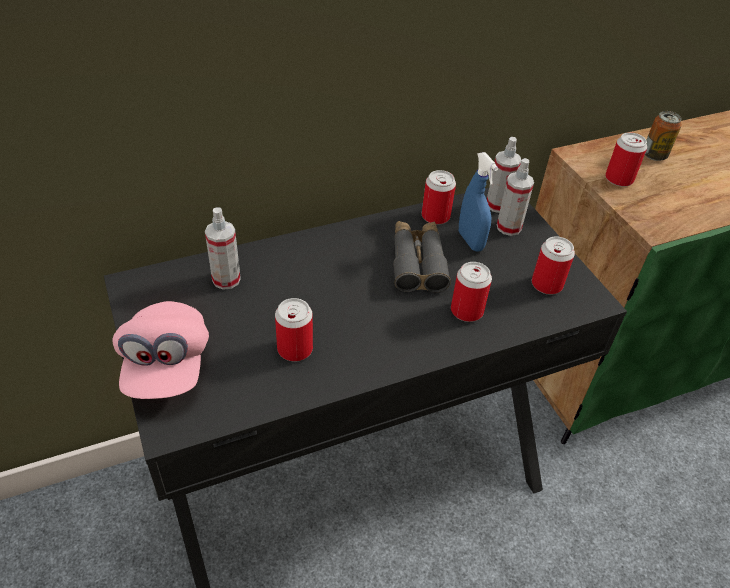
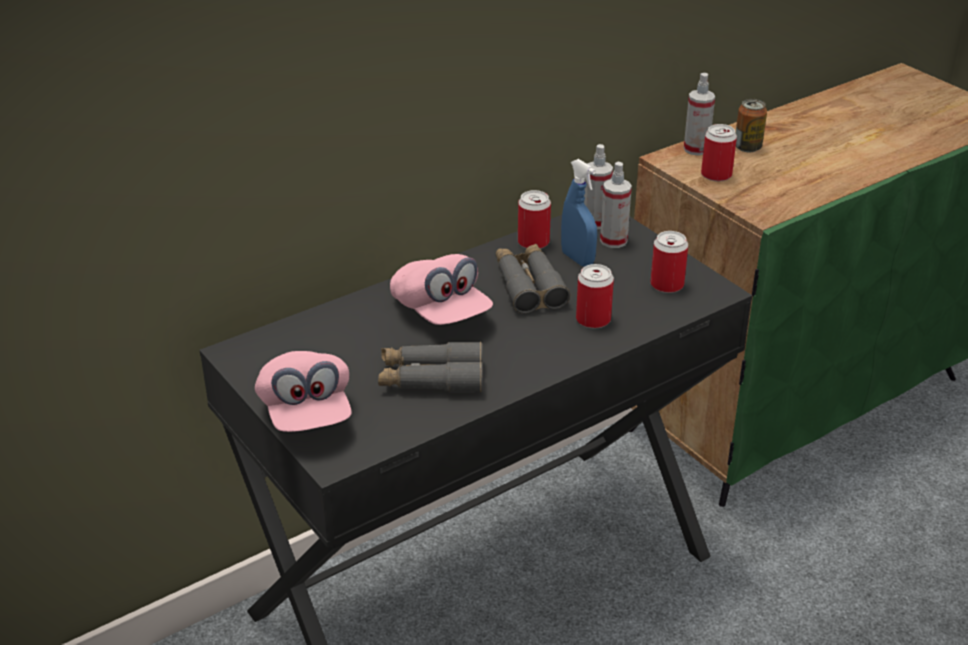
camera: 10 degrees left, 10 degrees down
spray bottle [205,207,241,290] -> spray bottle moved to [684,73,715,156]
can [275,298,313,361] -> grey binoculars [378,342,482,392]
none -> pink cap [390,254,493,325]

